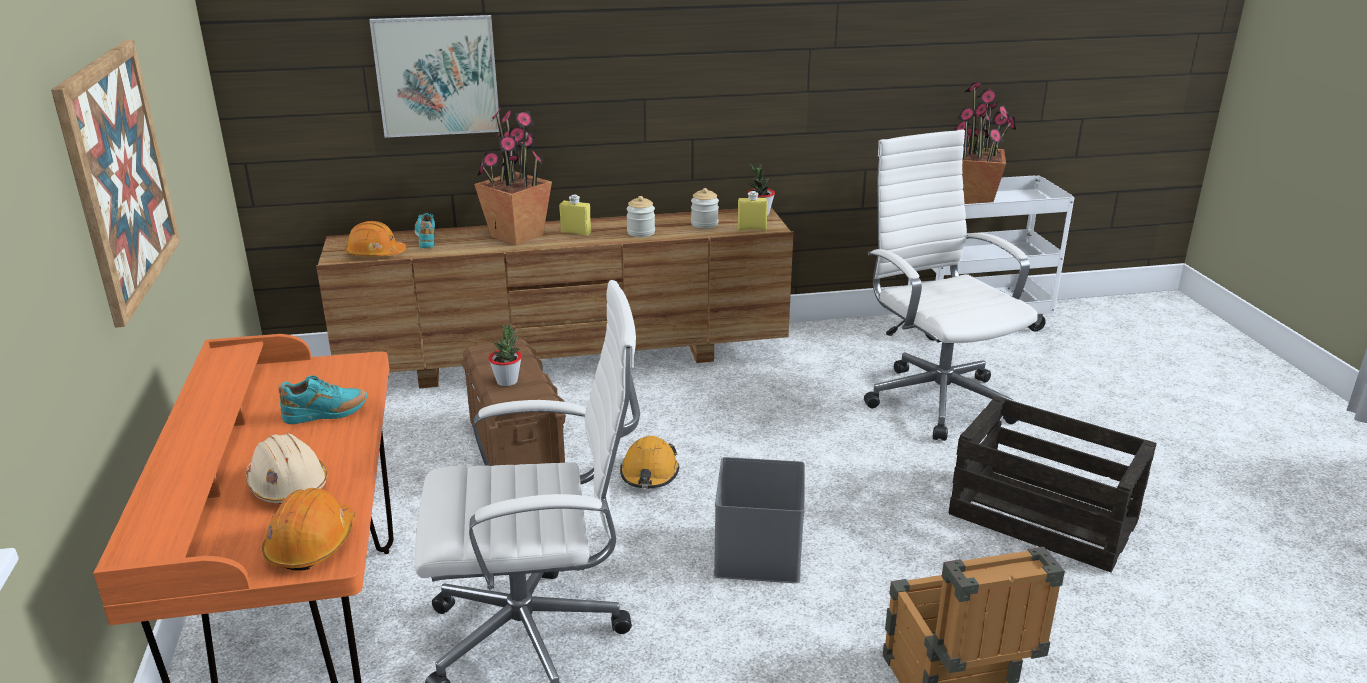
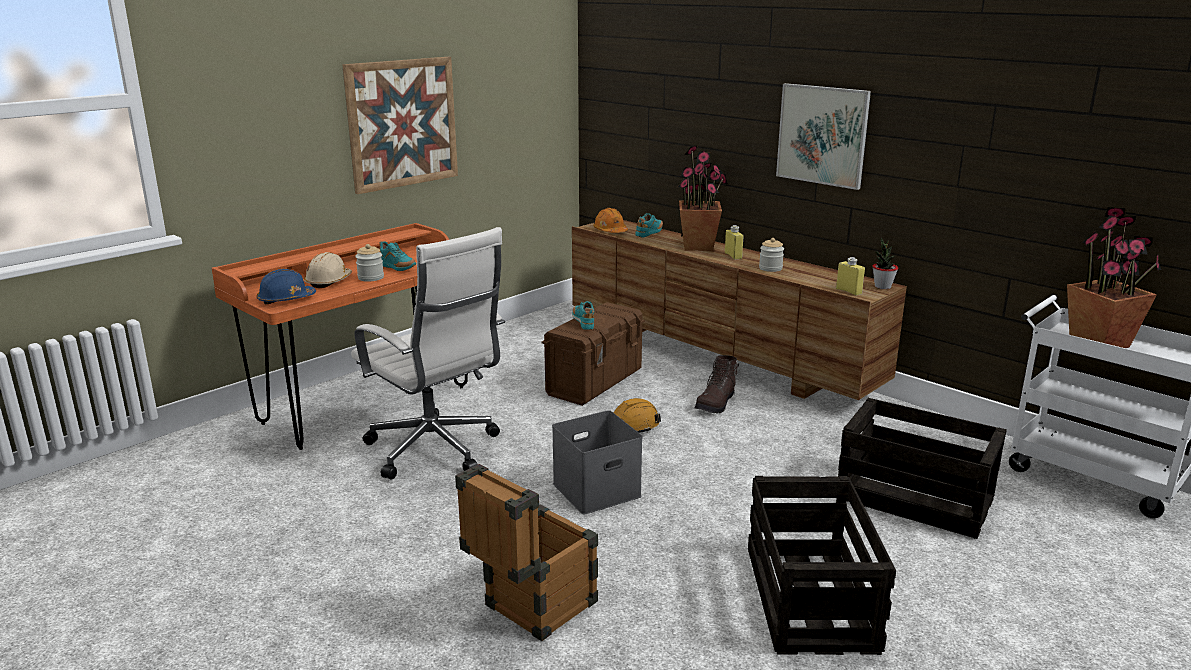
camera: 55 degrees right, 5 degrees down
orange hard hat [262,488,355,571] -> blue hard hat [257,269,316,305]
picture [369,15,499,138] -> picture moved to [776,83,871,190]
potted plant [488,324,522,386] -> turquoise shoe [572,301,594,330]
jar [691,188,719,228] -> jar moved to [355,244,384,282]
white office chair [864,129,1038,441] -> crate [838,397,1007,539]
none -> brown boot [695,355,739,413]

